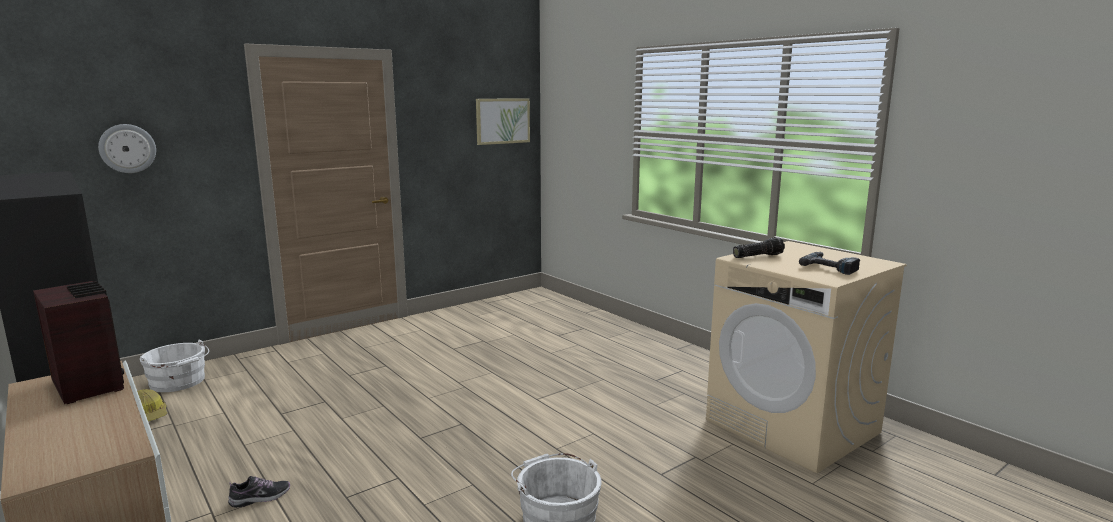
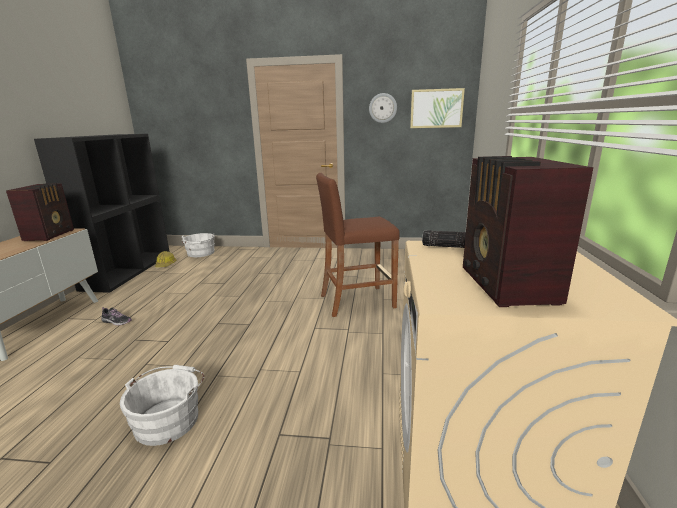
camera: 45 degrees right, 5 degrees up
wall clock [98,124,156,173] -> wall clock moved to [369,93,397,123]
power drill [799,252,860,275] -> radio [463,156,593,307]
none -> brown stool [316,173,400,317]

